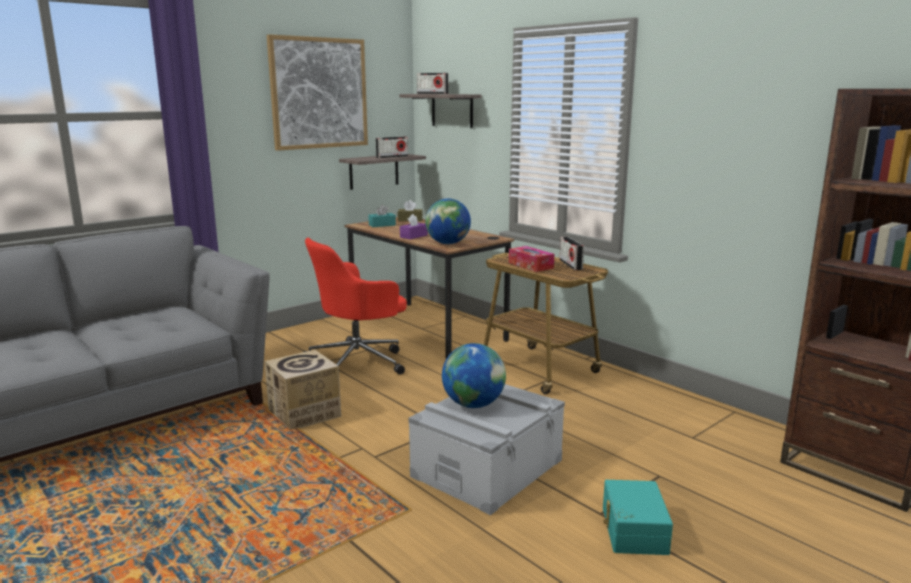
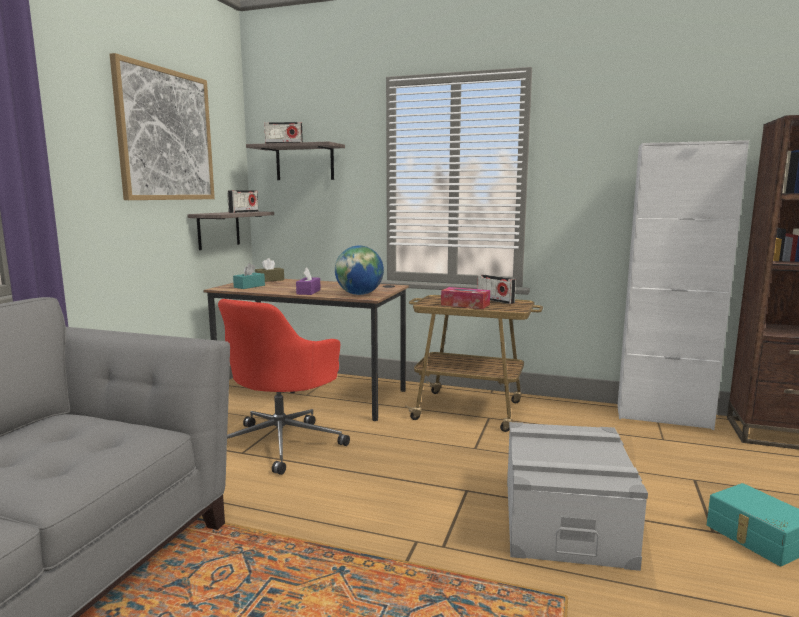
camera: 30 degrees left, 5 degrees down
cardboard box [265,350,341,430] -> none
globe [442,343,506,408] -> none
none -> white cabinet [617,140,749,430]

